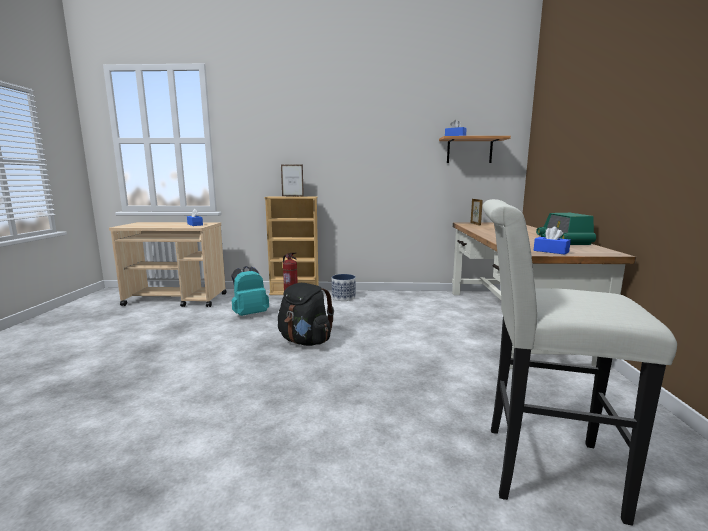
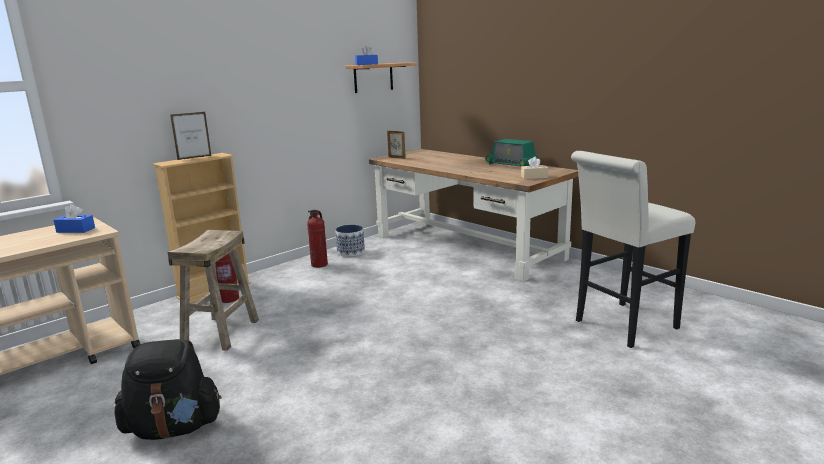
camera: 45 degrees left, 5 degrees up
turquoise backpack [231,266,269,316] -> beige stool [167,230,259,351]
black backpack [278,283,334,346] -> black backpack moved to [114,339,222,440]
planter [332,274,356,301] -> planter moved to [335,225,365,257]
blue tissue box [533,226,571,255] -> beige tissue box [521,157,548,179]
none -> fire extinguisher [307,210,328,268]

